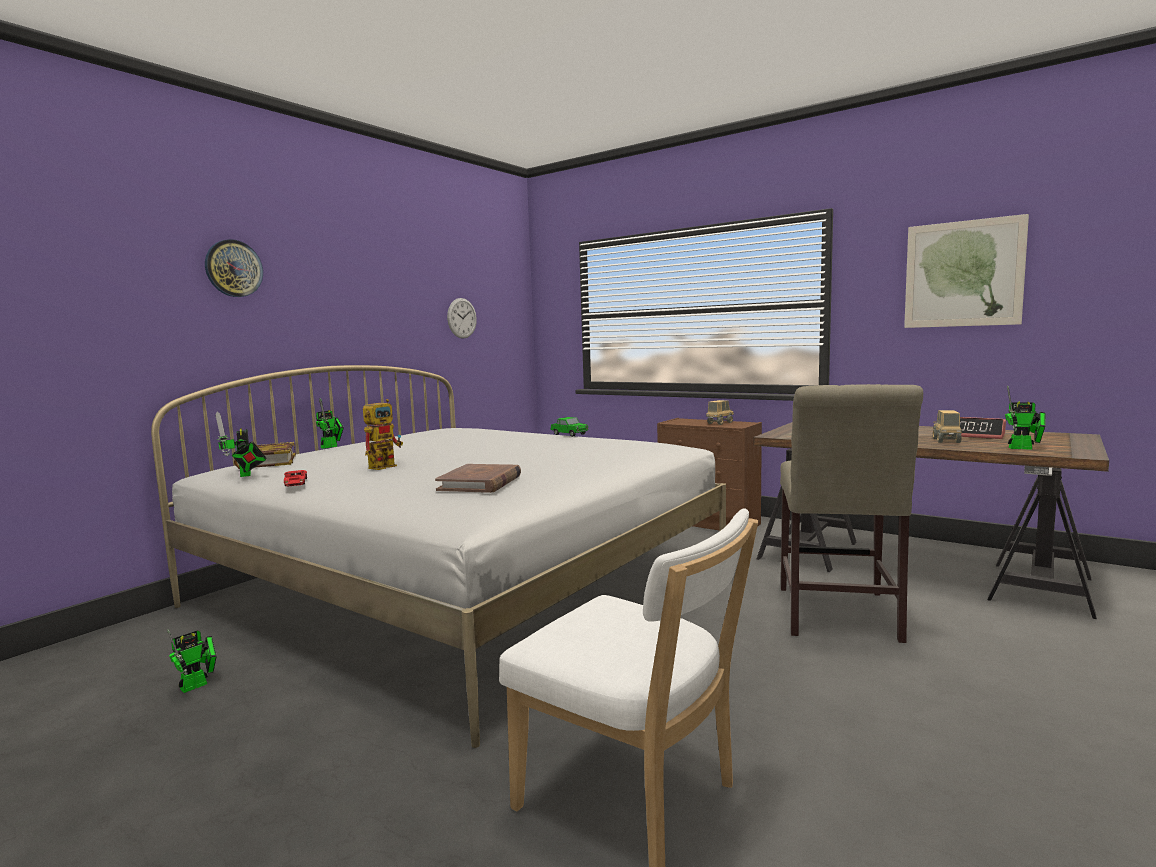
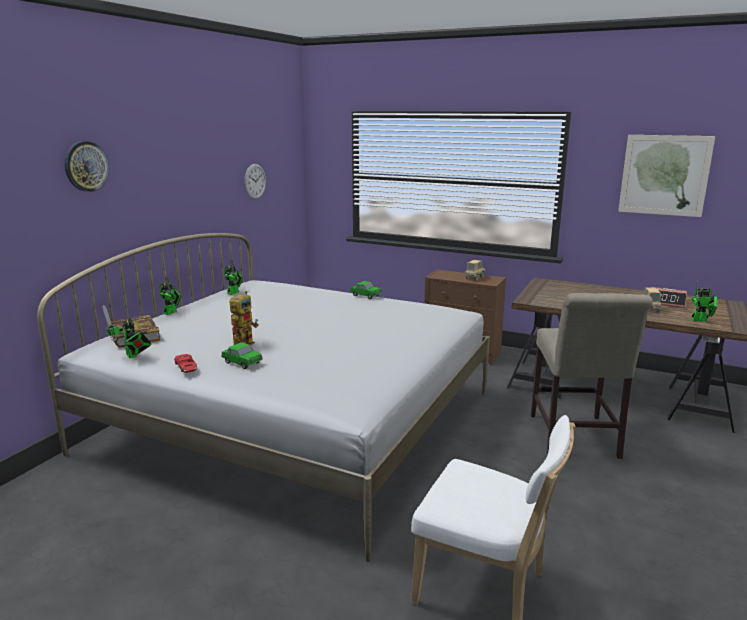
camera: 10 degrees left, 10 degrees up
toy robot [167,629,217,693] -> toy robot moved to [224,259,243,295]
brown book [435,464,521,493] -> none
none -> toy car [221,342,263,369]

